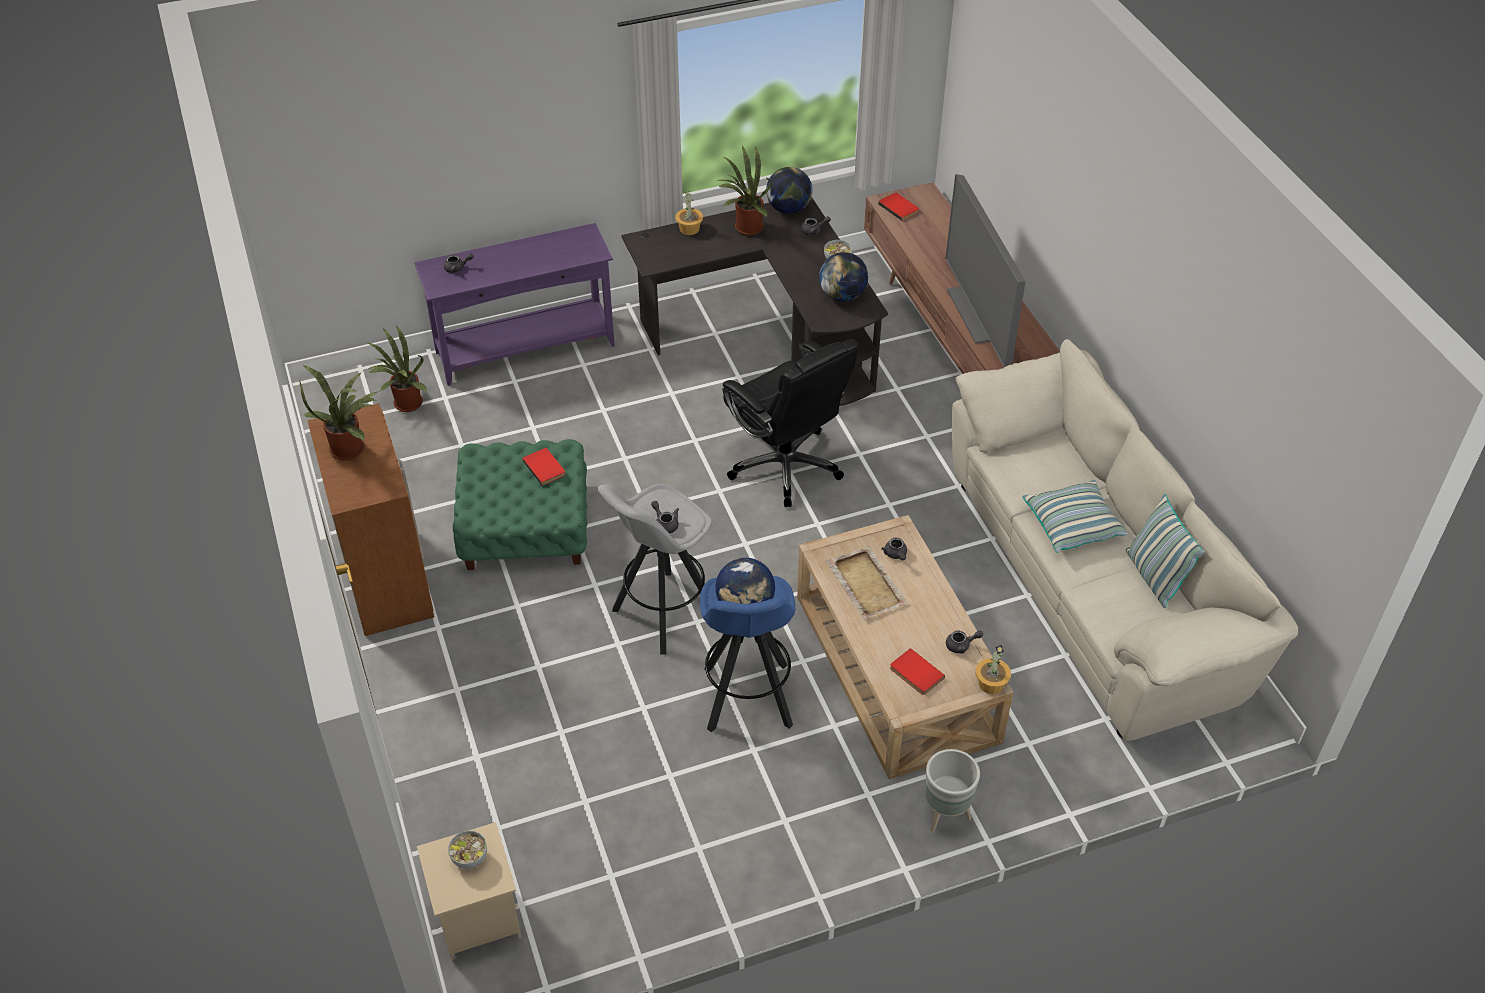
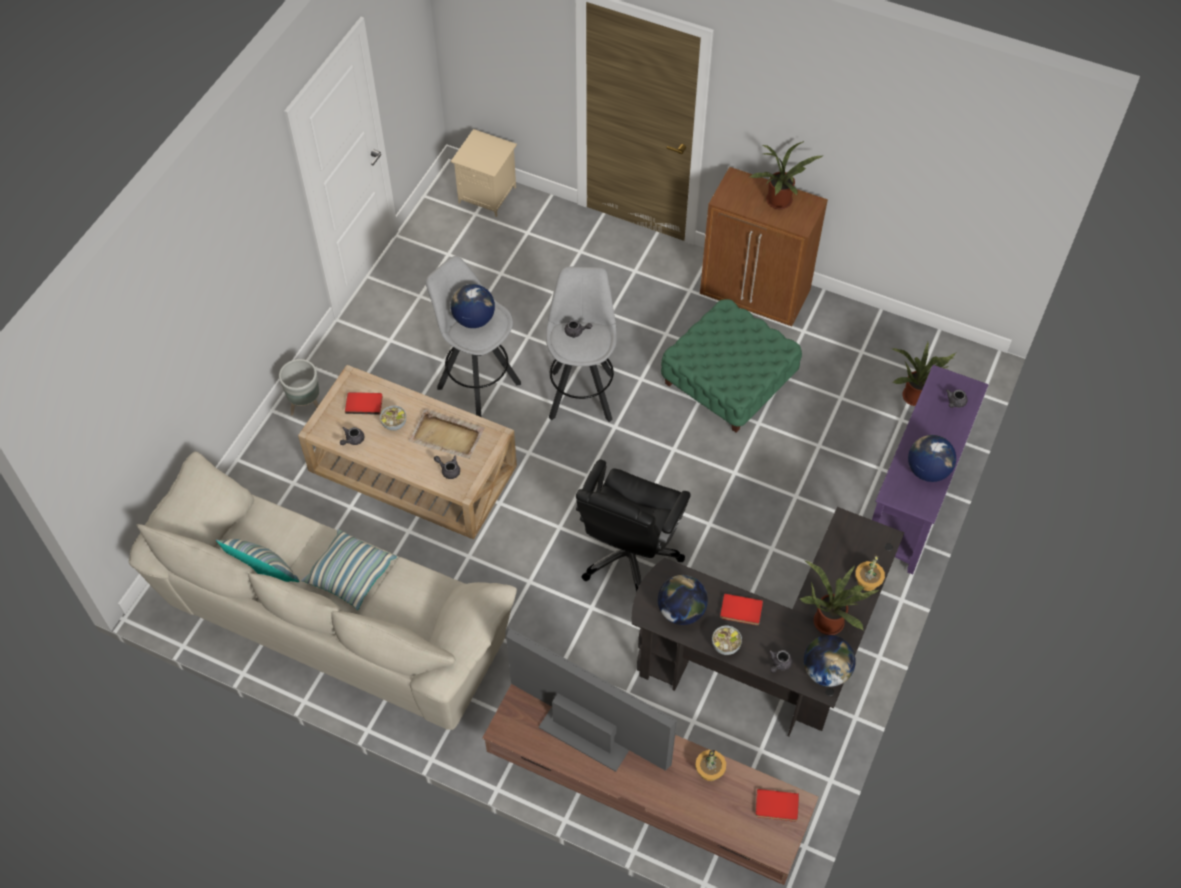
camera: 135 degrees right, 10 degrees up
bowl [448,831,487,869] -> bowl moved to [380,405,406,431]
red book [522,448,565,486] -> red book moved to [720,593,763,625]
blue stool [700,576,795,732] -> grey stool [425,256,521,417]
black office chair [722,339,858,507] -> black office chair turned 75 degrees counterclockwise [576,460,691,592]
potted plant [975,645,1011,694] -> potted plant moved to [695,750,726,781]
none -> globe [908,435,956,482]

